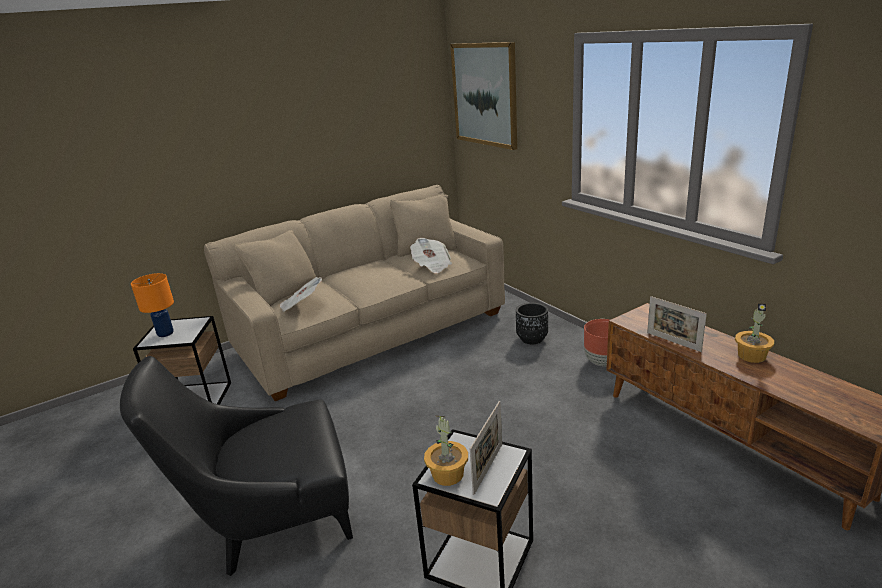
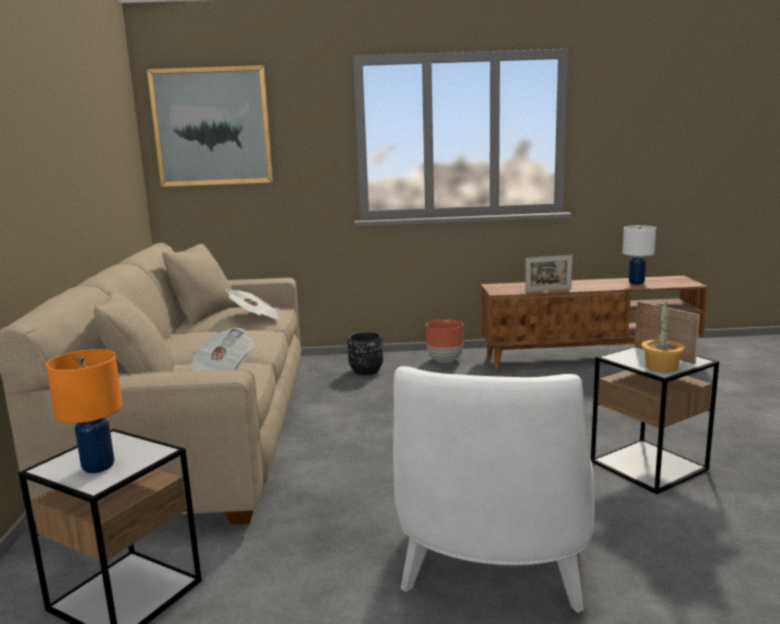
camera: 60 degrees left, 10 degrees down
black armchair [120,356,353,576] -> white armchair [393,366,595,613]
potted plant [735,303,774,363] -> none
none -> white table lamp [622,225,656,284]

